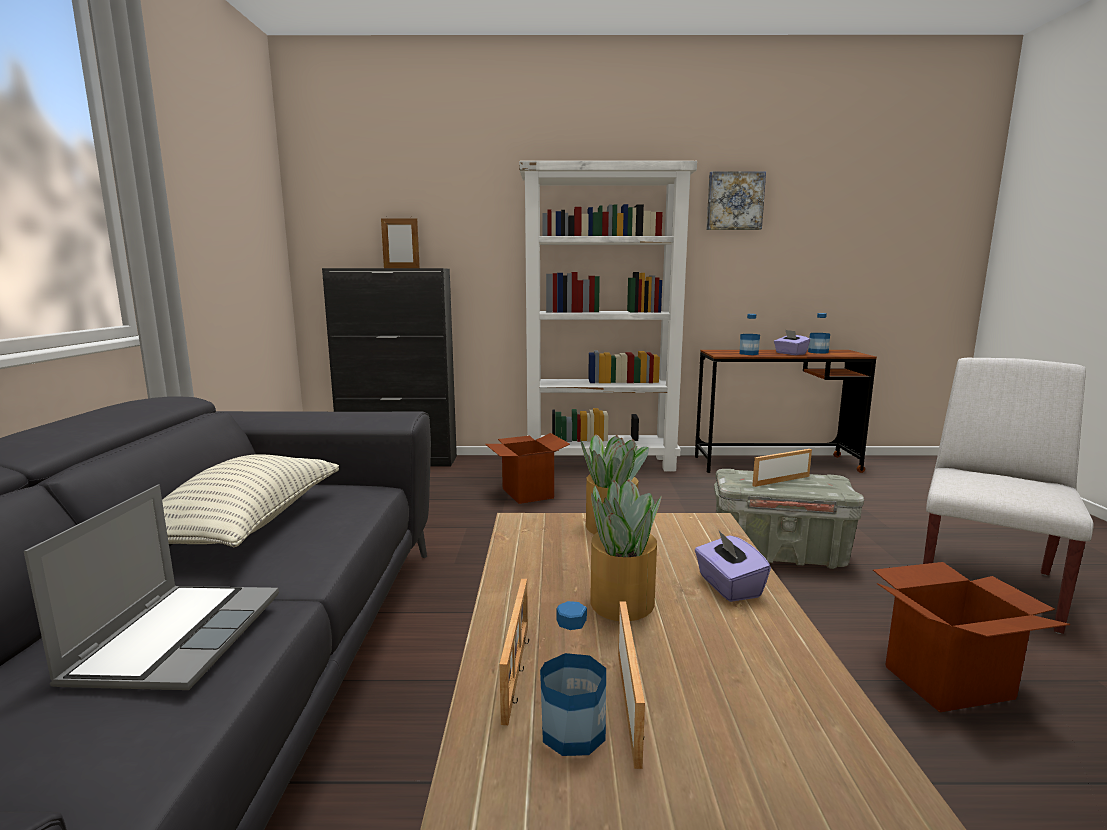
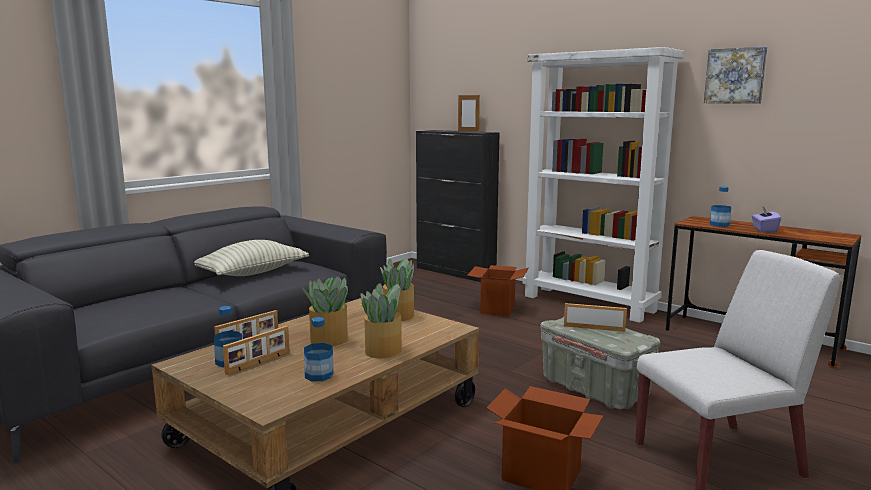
camera: 40 degrees right, 0 degrees up
laptop [24,485,279,690] -> none
purple tissue box [695,531,771,602] -> potted plant [360,283,402,358]
bottle [808,313,830,354] -> bottle moved to [304,317,333,381]

